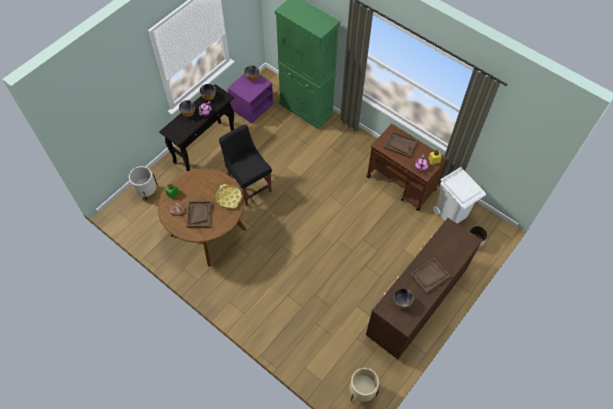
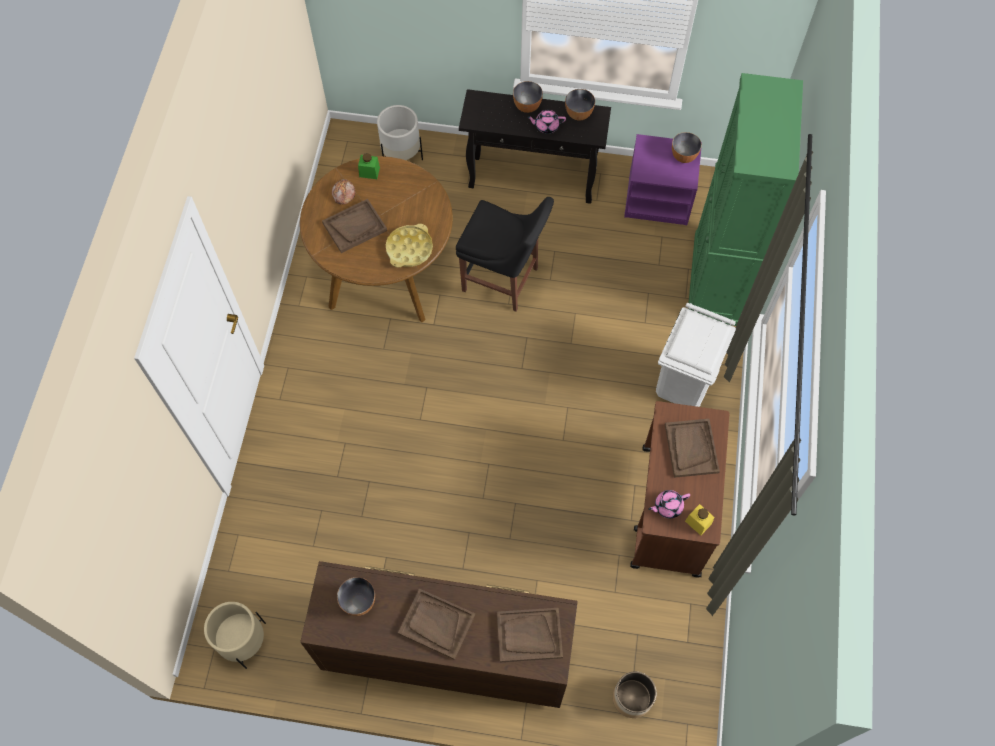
camera: 60 degrees right, 5 degrees up
black chair [219,124,272,207] -> black chair turned 90 degrees clockwise [456,197,554,312]
white trash can [433,167,486,224] -> white trash can moved to [656,303,736,407]
none -> brown tray [497,608,563,662]

